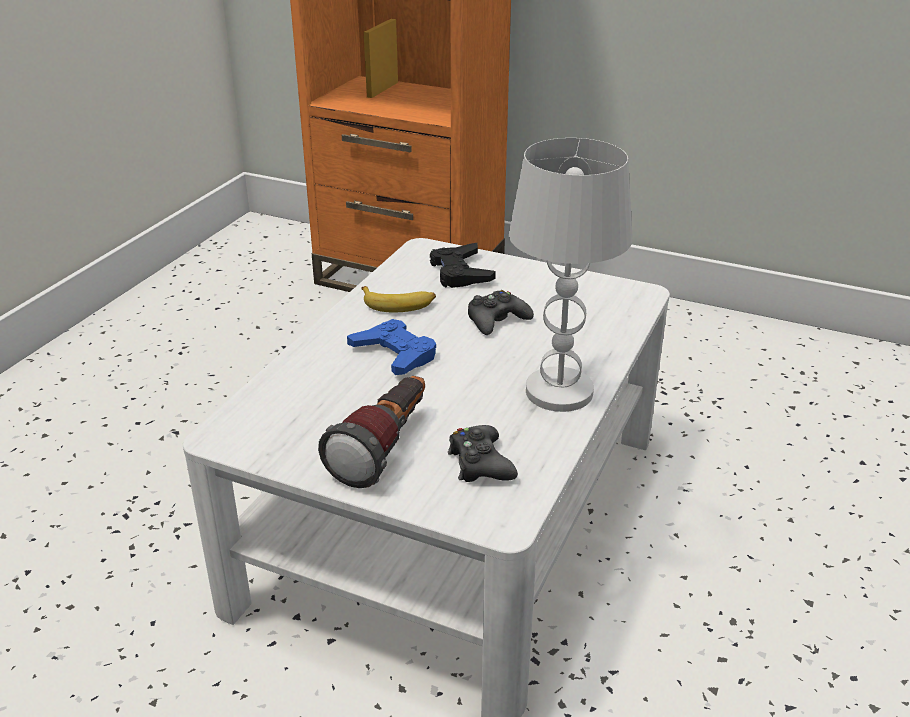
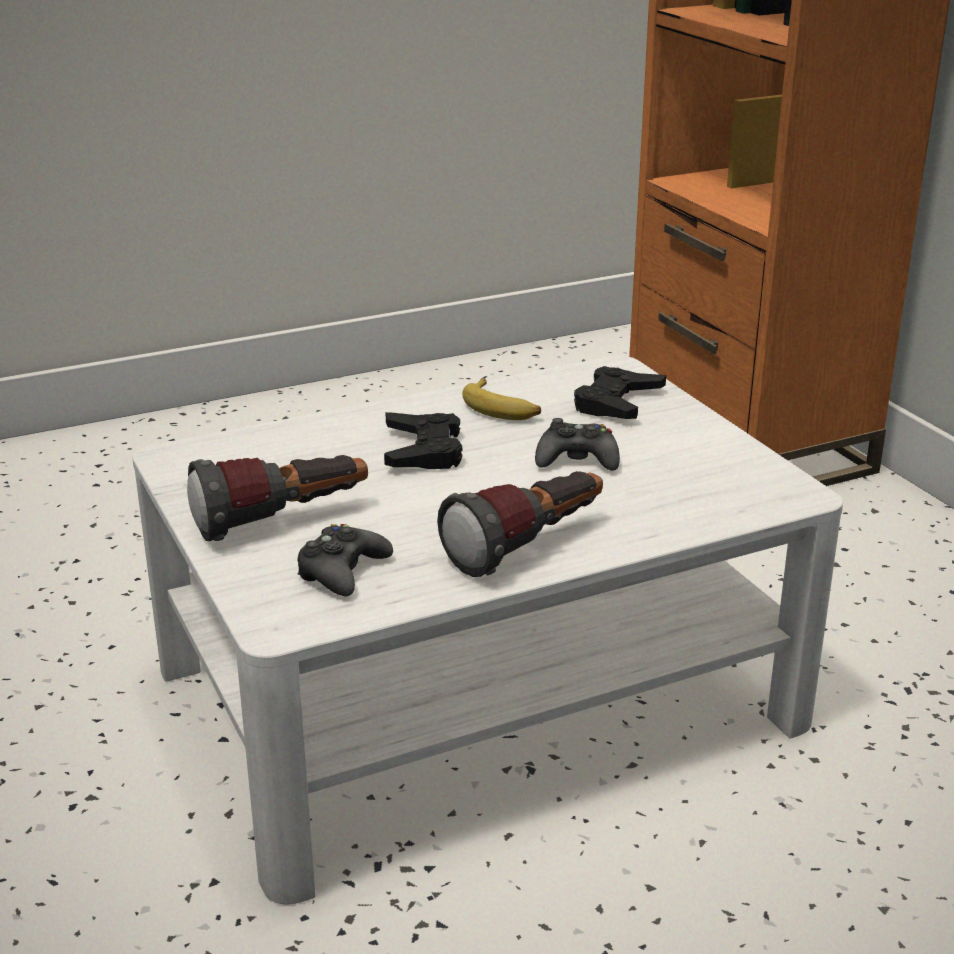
camera: 40 degrees right, 5 degrees down
blue game controller [347,319,436,375] -> black game controller [384,412,463,469]
white table lamp [509,138,633,412] -> flashlight [437,471,603,577]

